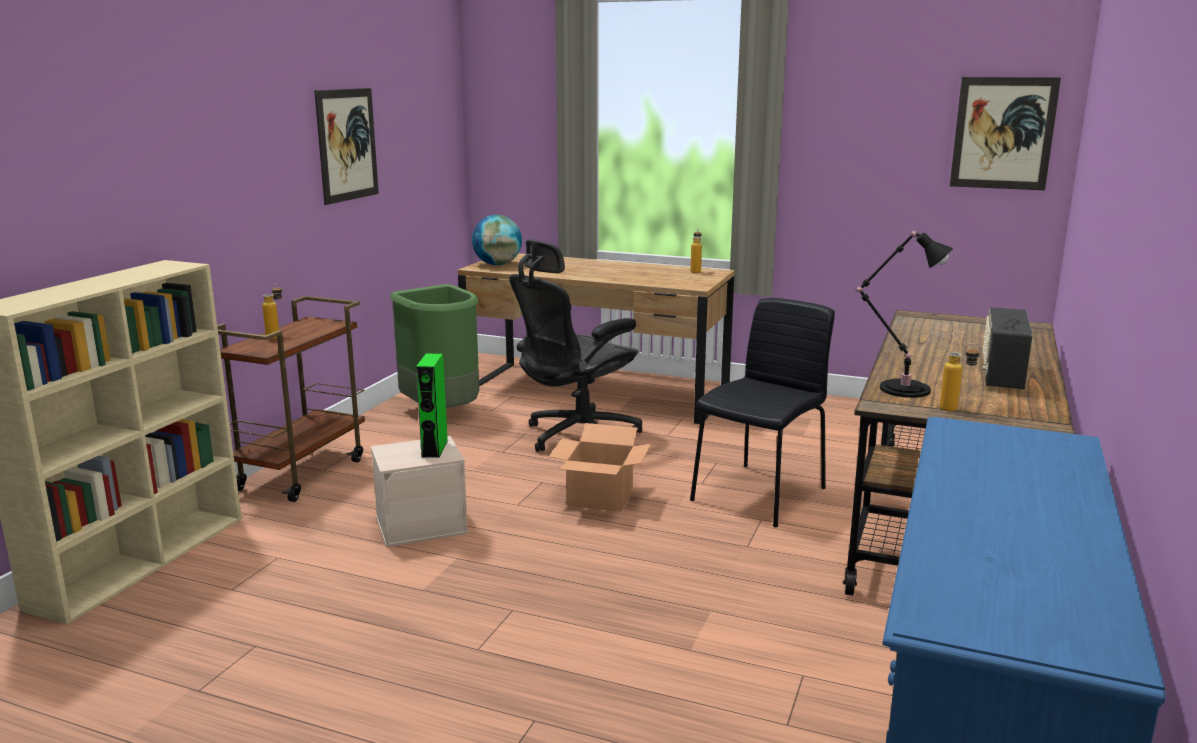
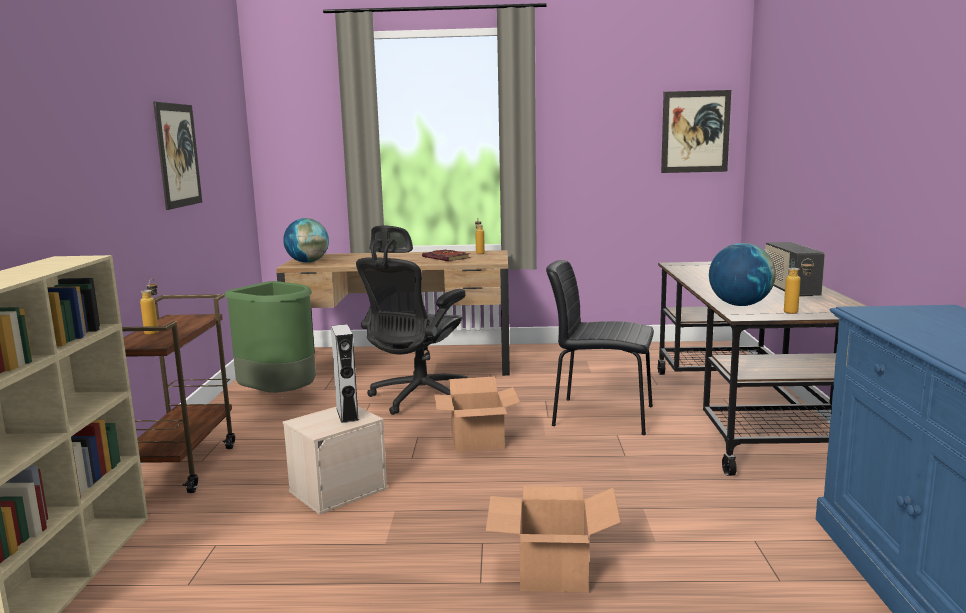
camera: 20 degrees left, 5 degrees down
green speaker [416,353,448,458] -> grey speaker [331,324,359,423]
black chair [690,298,835,527] -> black chair turned 90 degrees counterclockwise [546,260,654,435]
black table lamp [856,231,953,398] -> globe [709,243,776,306]
none -> book [422,250,471,261]
none -> cardboard box [486,486,621,593]

